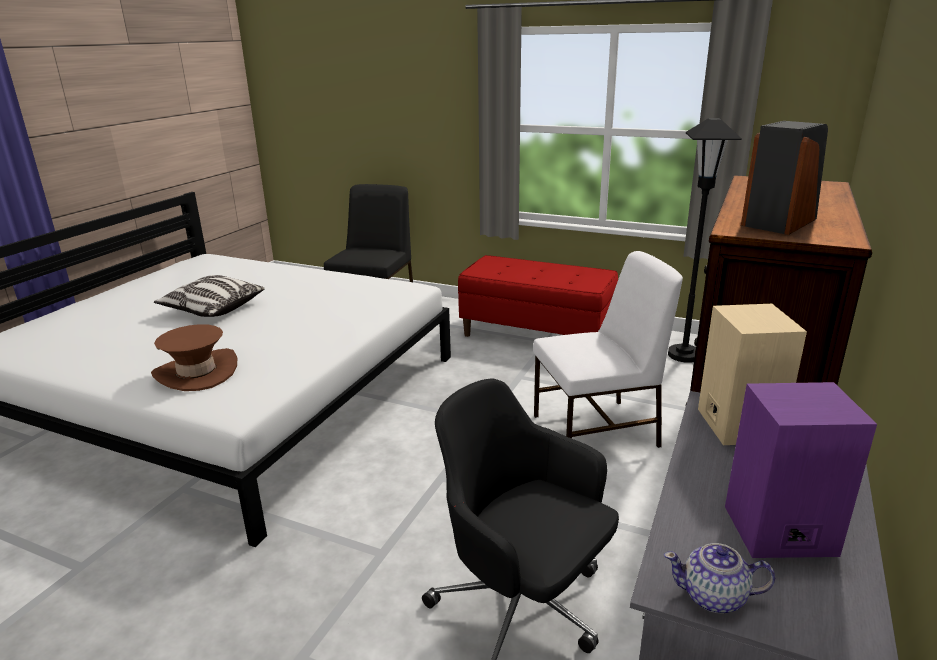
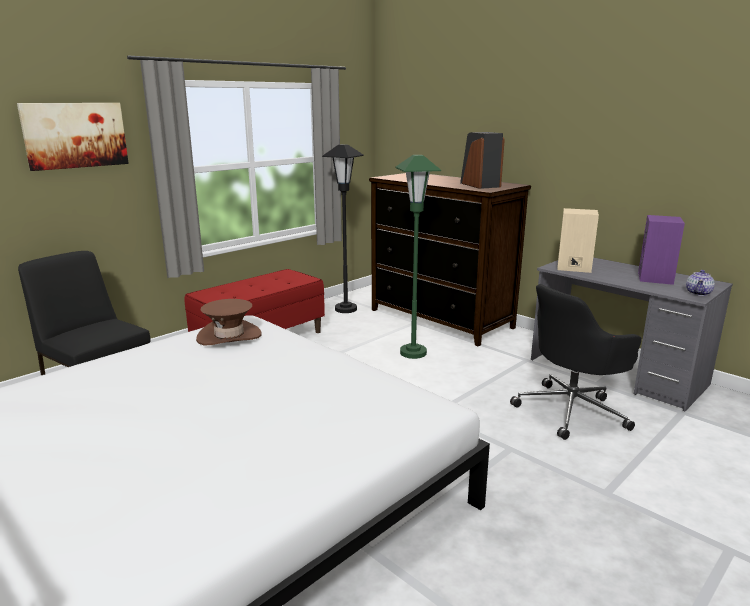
camera: 70 degrees left, 5 degrees down
brown hat [151,324,237,391] -> brown hat moved to [196,299,261,346]
pillow [154,275,265,317] -> none
white chair [533,251,683,448] -> green floor lamp [395,155,441,359]
none -> picture [17,103,129,171]

